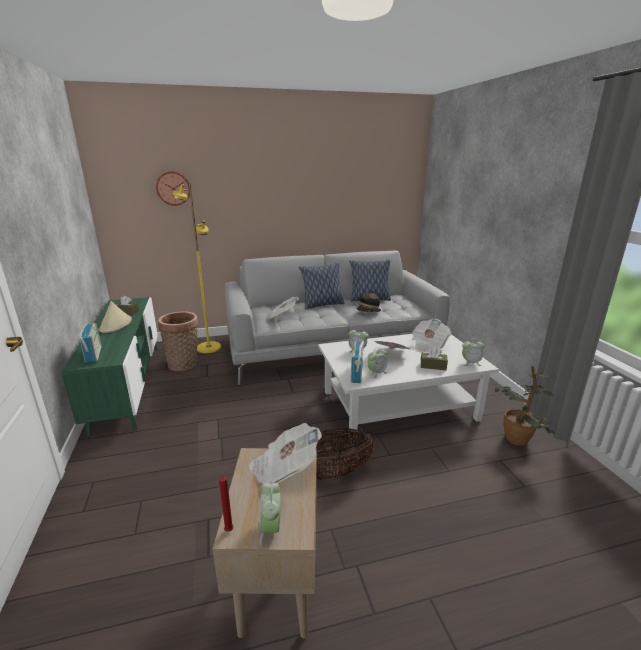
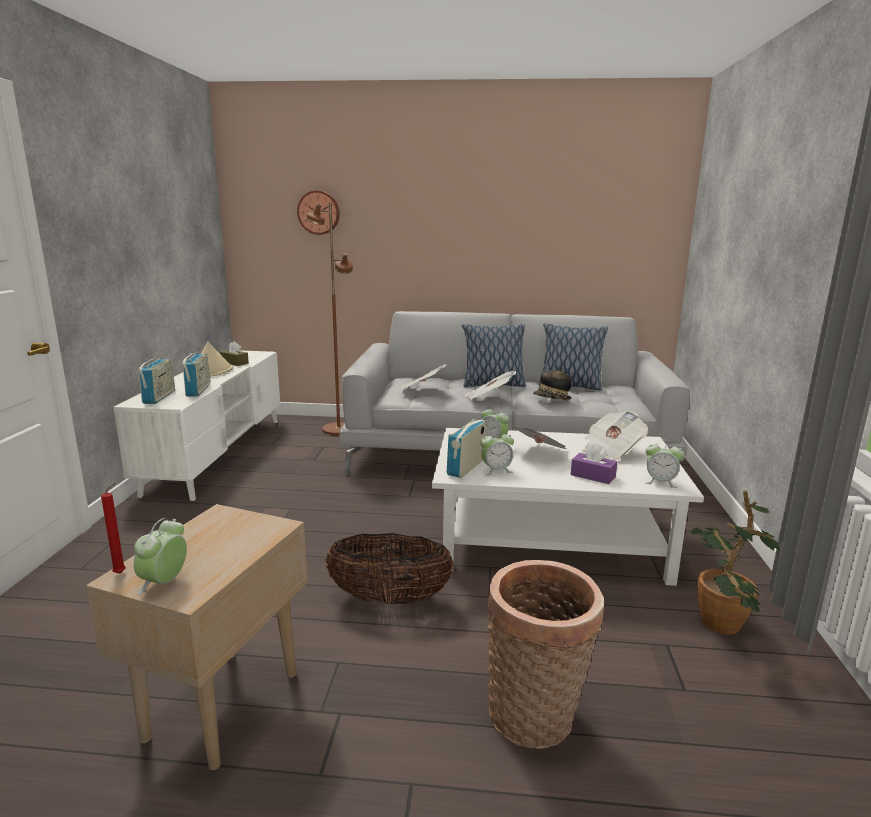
camera: 20 degrees right, 5 degrees down
green tv stand [61,297,158,437] -> white tv stand [113,350,280,501]
basket [158,311,198,371] -> basket moved to [487,560,604,749]
yellow floor lamp [172,183,221,353] -> brown floor lamp [305,203,353,436]
newspaper [249,423,322,488] -> newspaper moved to [465,371,516,400]
brown tissue box [421,347,448,370] -> purple tissue box [571,444,617,484]
none -> radio [183,353,211,397]

